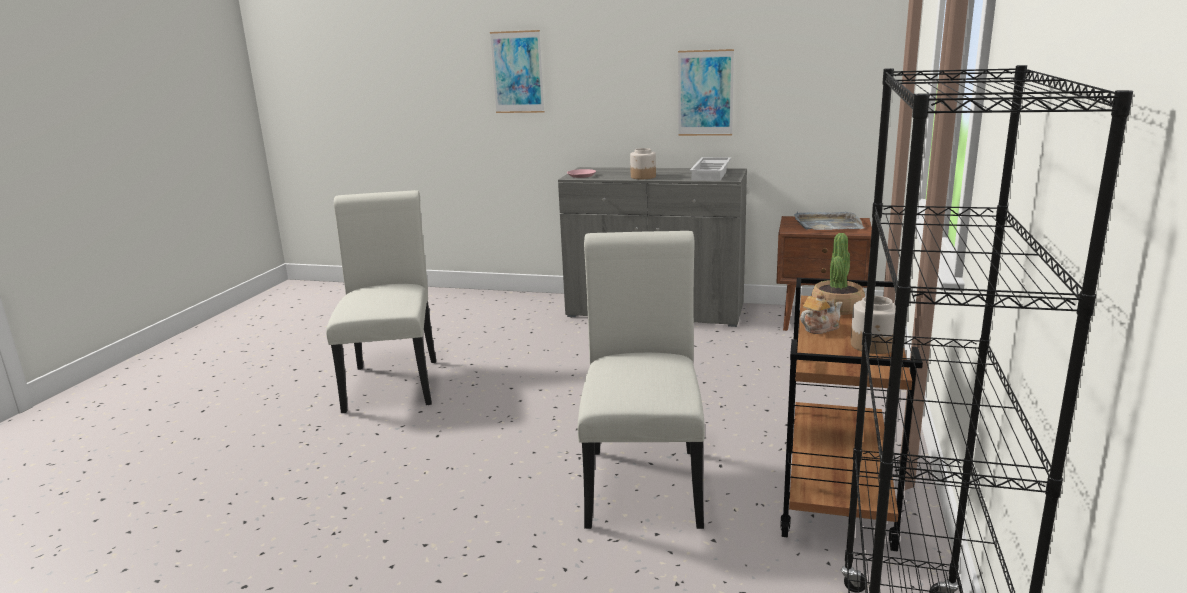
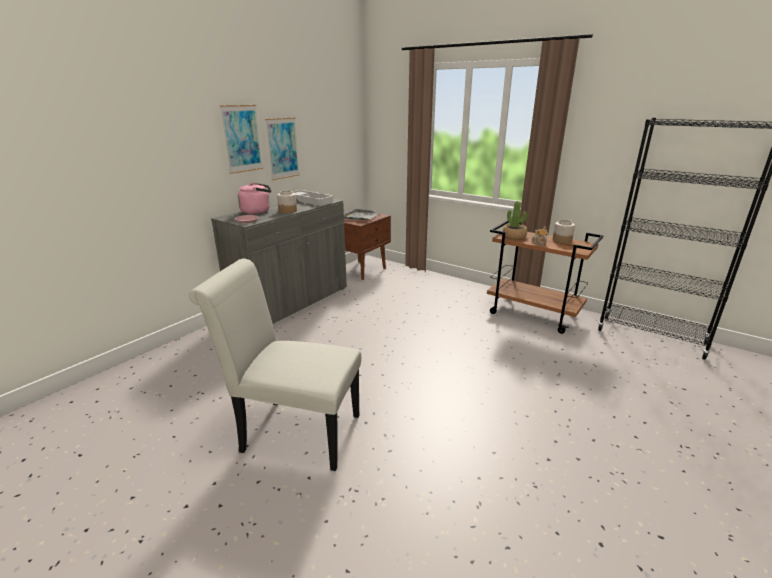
camera: 70 degrees left, 5 degrees up
picture [490,30,545,113] -> picture moved to [220,105,263,174]
white chair [578,231,705,529] -> none
none -> pink kettle [238,183,271,214]

